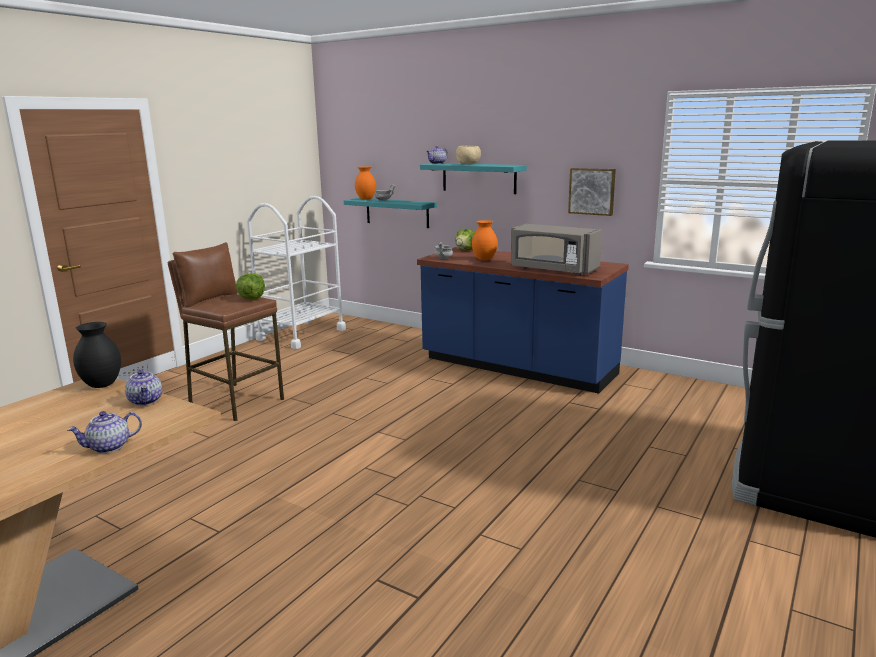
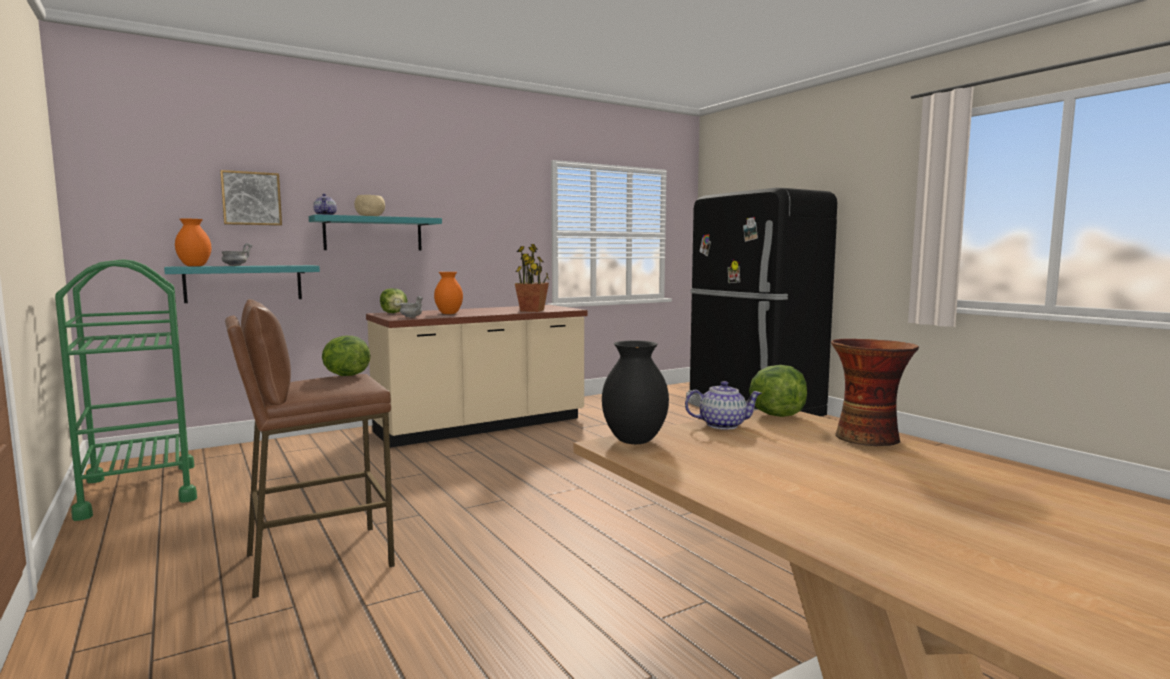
camera: 65 degrees left, 10 degrees down
teapot [67,411,142,453] -> vase [831,339,919,446]
white cart [247,196,346,349] -> green cart [55,259,197,521]
blue counter [417,247,629,394] -> beige counter [366,305,588,448]
grey microwave [511,224,602,276] -> potted plant [515,244,549,312]
picture [568,168,616,216] -> picture moved to [220,170,282,226]
none -> lettuce [749,365,807,417]

